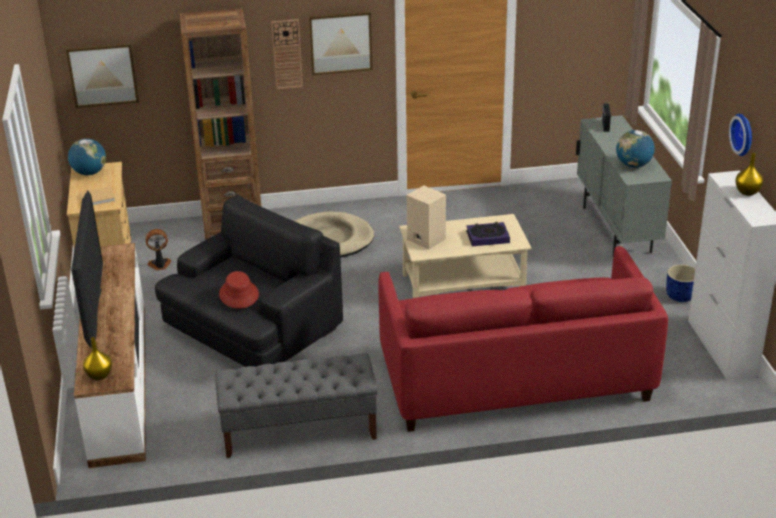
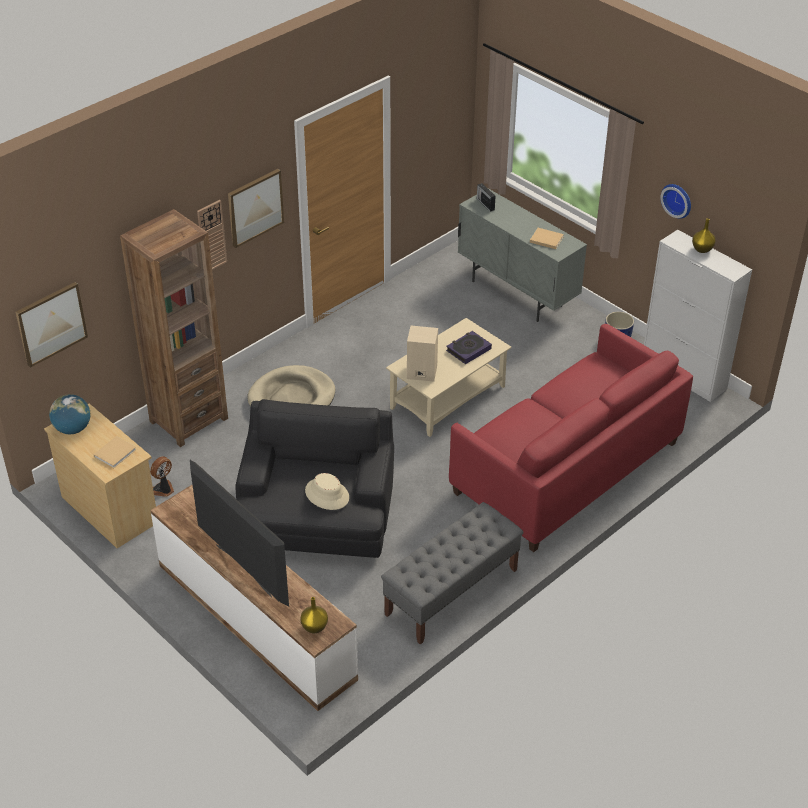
camera: 35 degrees left, 10 degrees up
red hat [219,271,259,309] -> beige hat [305,473,349,510]
globe [616,130,655,168] -> beige book [530,228,564,249]

